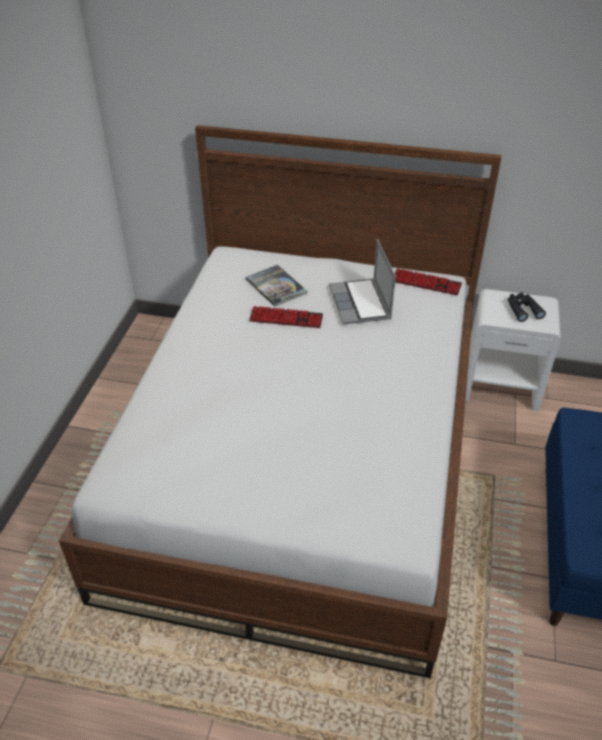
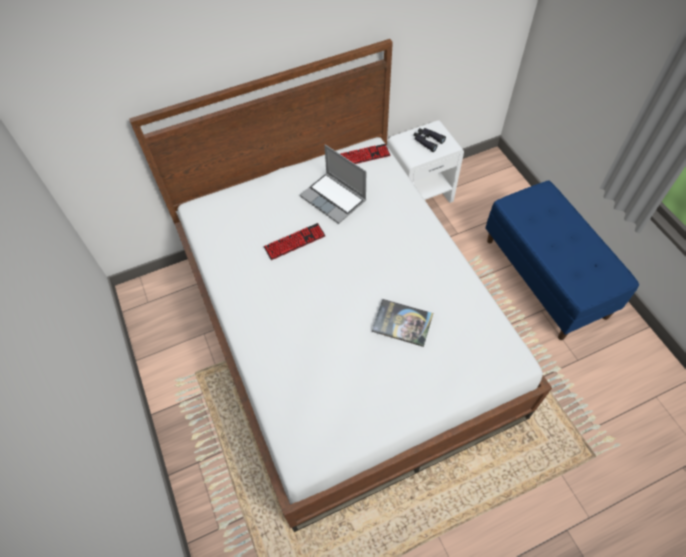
camera: 35 degrees left, 15 degrees up
book [246,265,307,307] -> book moved to [372,299,433,347]

